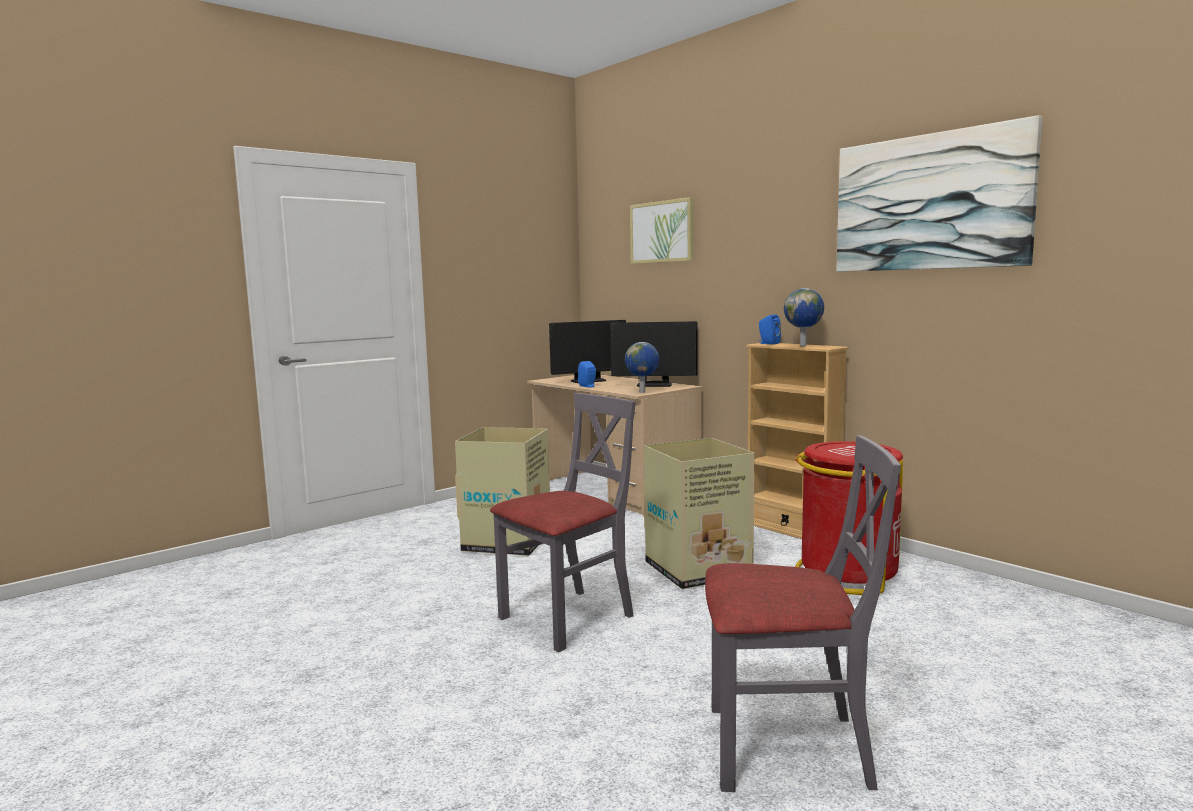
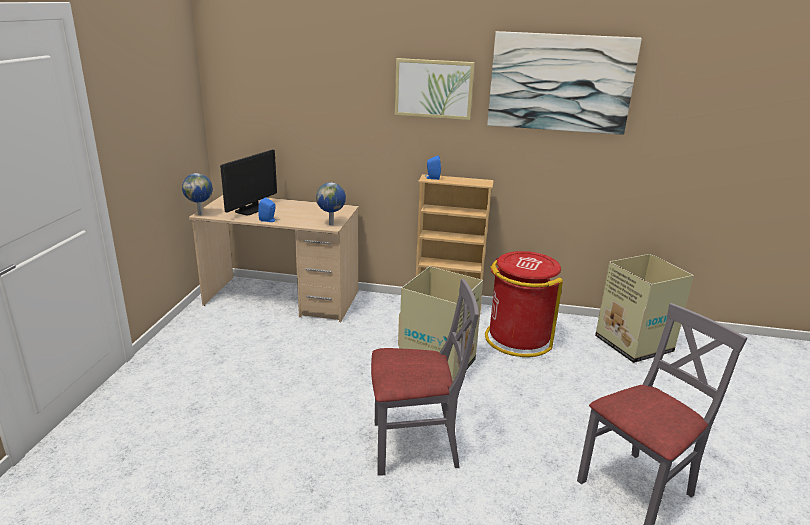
camera: 40 degrees left, 15 degrees up
cardboard box [455,427,550,556] -> cardboard box moved to [595,254,694,363]
grey chair [490,393,636,652] -> grey chair turned 75 degrees clockwise [371,279,479,476]
monitor [610,321,698,387] -> none
picture [630,197,694,264] -> picture moved to [395,58,475,120]
globe [784,288,824,346] -> globe moved to [182,173,213,215]

